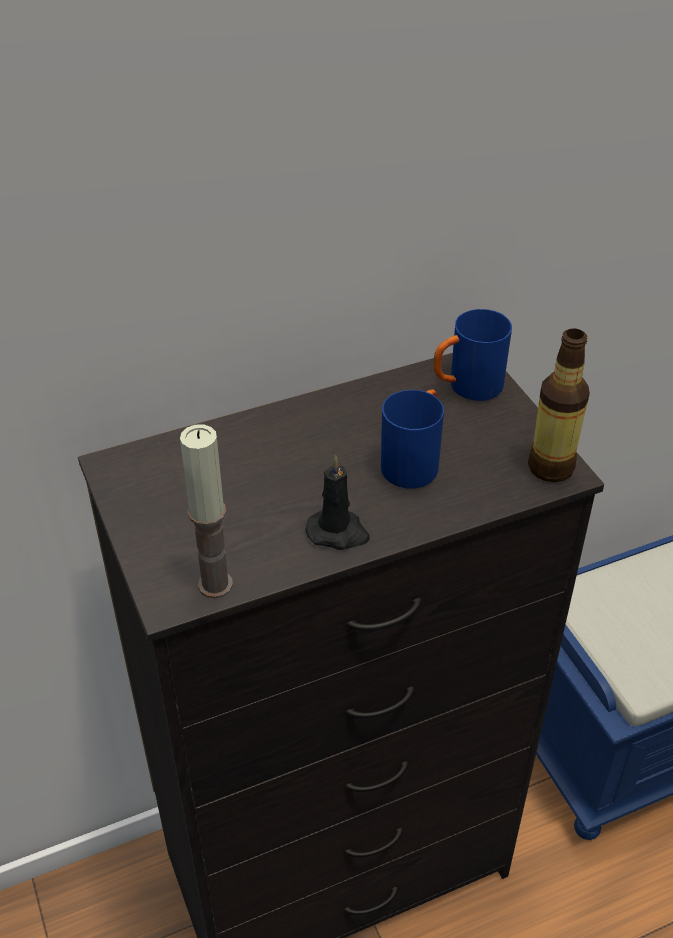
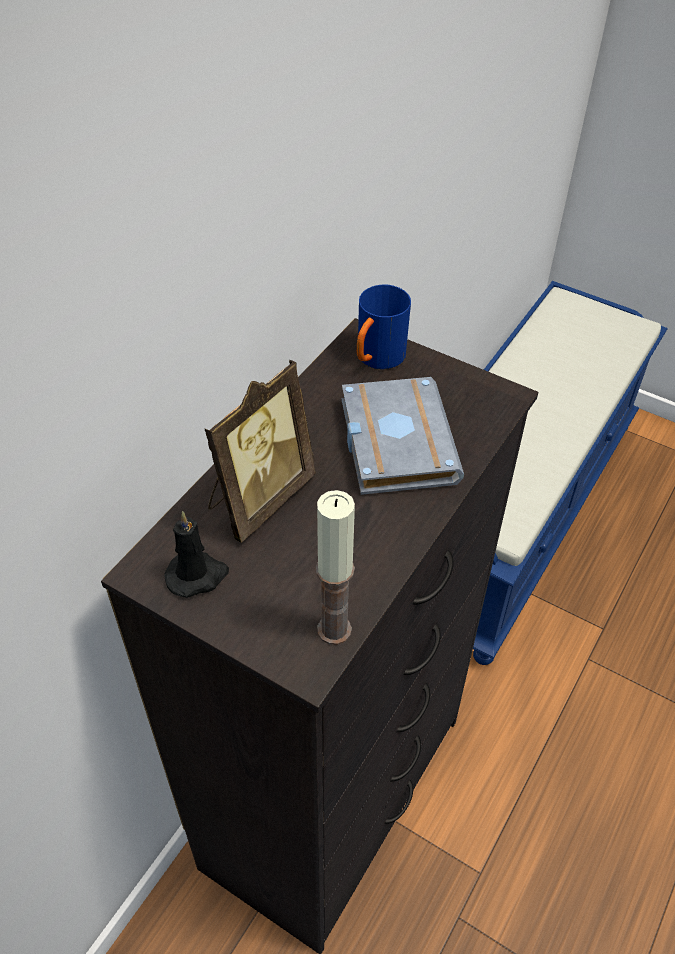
camera: 35 degrees left, 5 degrees up
black candle [306,456,370,550] -> black candle moved to [164,511,229,598]
blue mug [381,389,444,488] -> grey book [342,377,464,495]
bottle [528,329,590,482] -> none
none -> picture frame [204,360,316,543]

